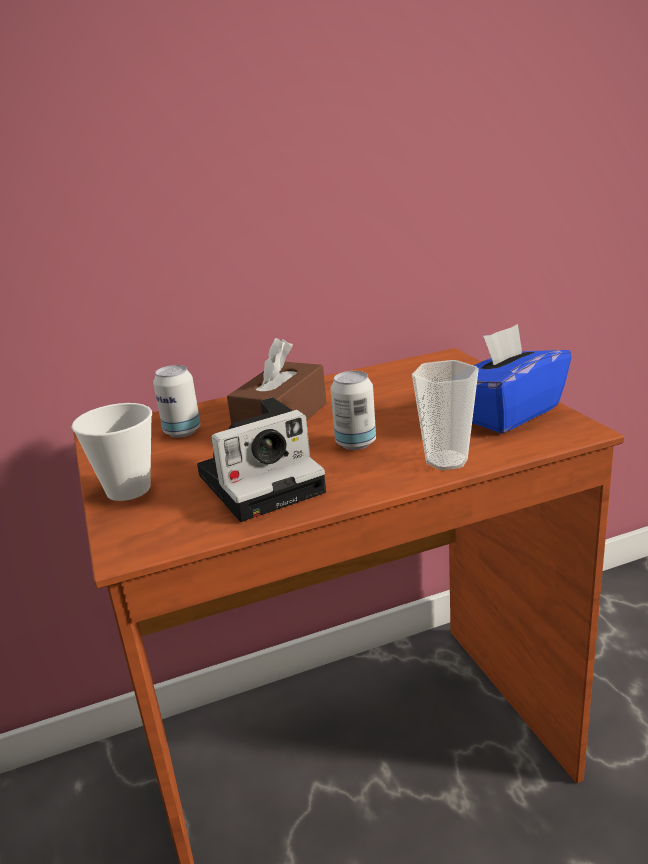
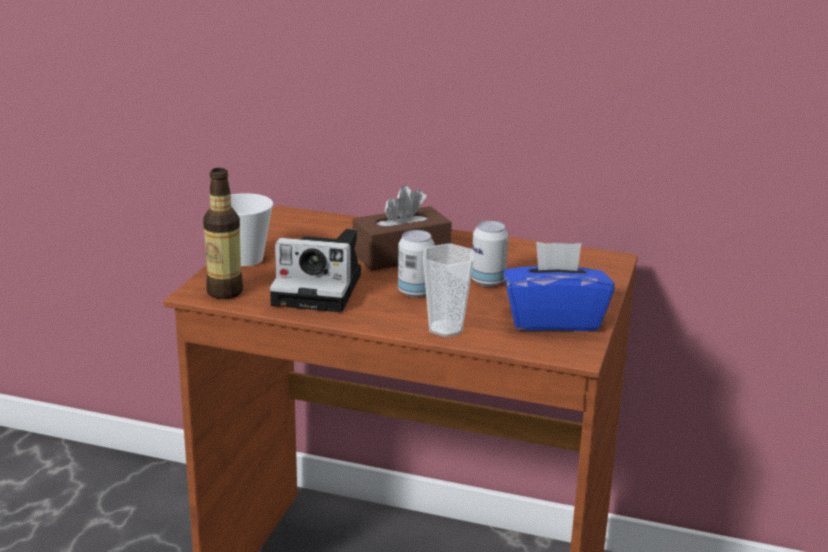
camera: 35 degrees right, 0 degrees up
can [153,365,201,438] -> can moved to [471,221,508,287]
none -> bottle [203,168,243,299]

